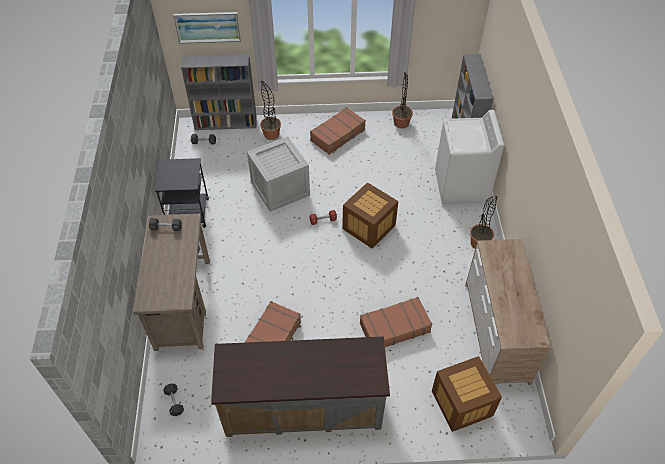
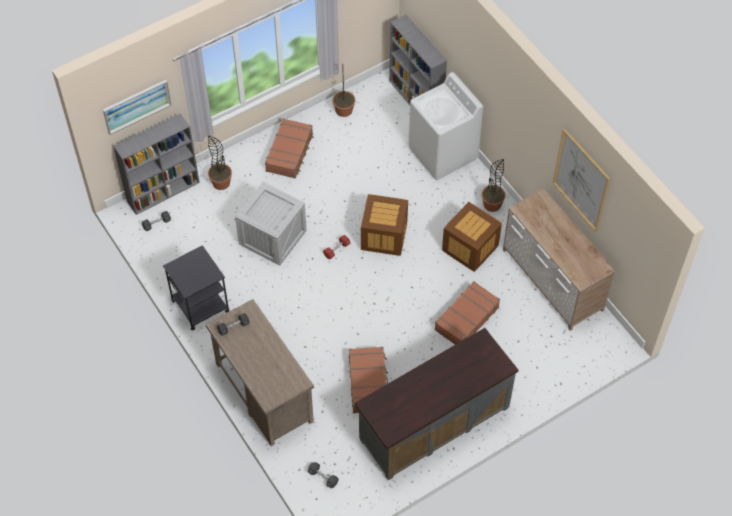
camera: 30 degrees left, 5 degrees up
crate [432,356,502,432] -> crate moved to [442,202,502,272]
none -> picture [553,129,610,231]

